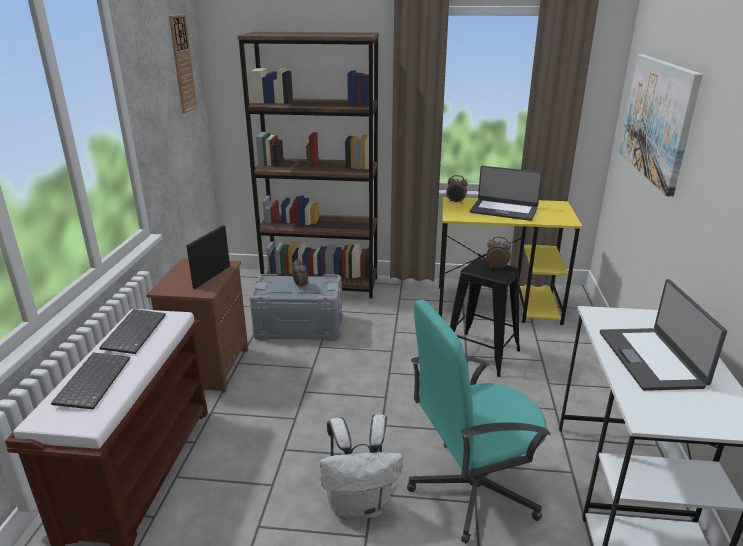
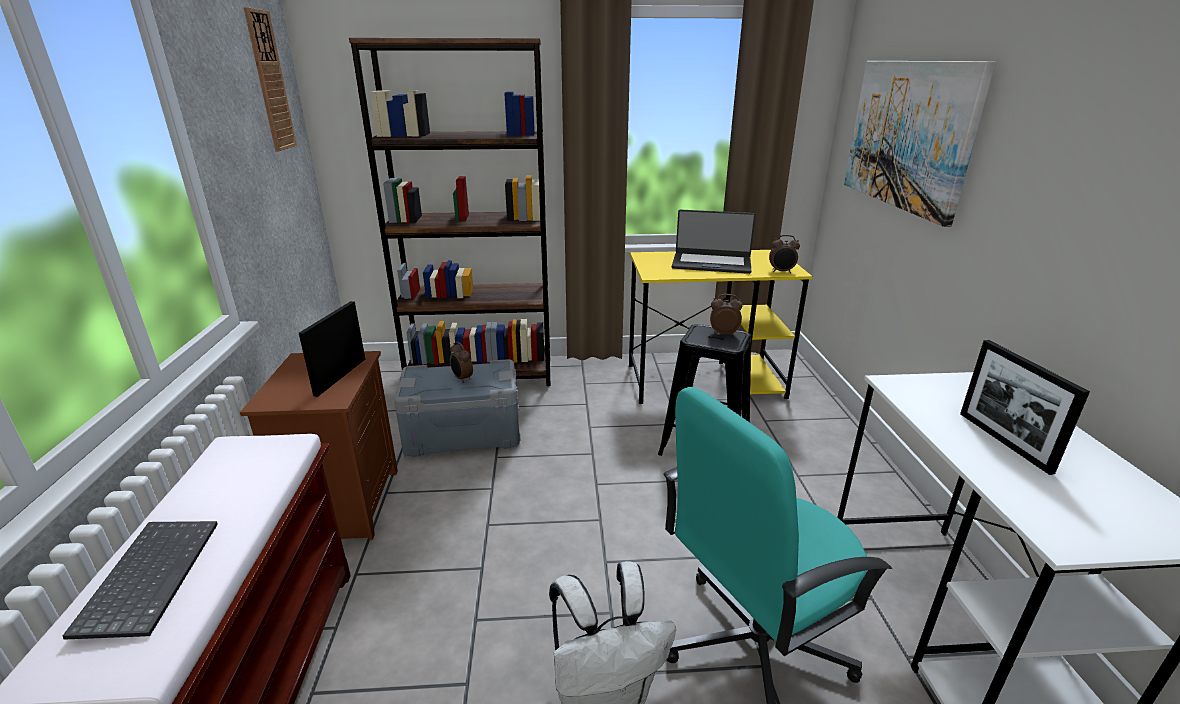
camera: 10 degrees left, 0 degrees up
keyboard [99,309,166,354] -> none
alarm clock [446,175,468,204] -> alarm clock moved to [769,235,800,273]
laptop [600,279,727,391] -> picture frame [960,340,1090,475]

